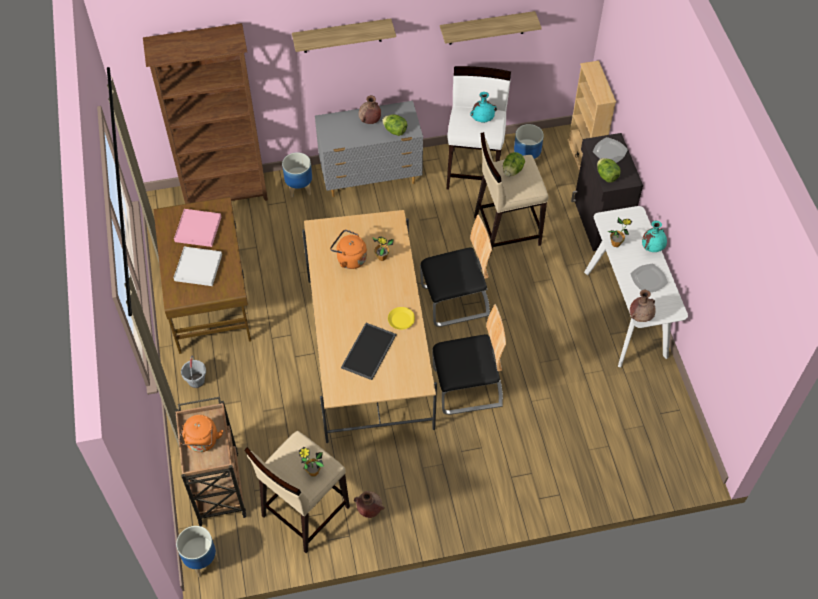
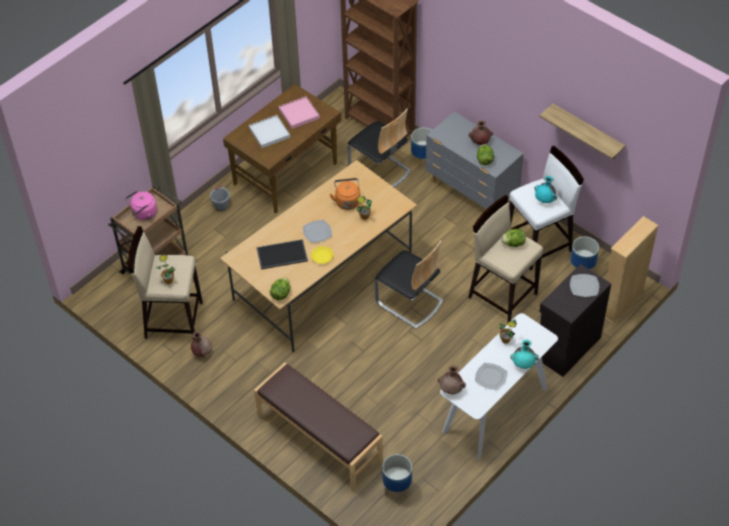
camera: 55 degrees right, 5 degrees down
planter [176,526,219,577] -> planter moved to [382,454,412,499]
orange kettle [179,415,223,452] -> pink kettle [125,191,157,220]
shelf [292,18,396,53] -> none
chair [432,304,506,415] -> chair moved to [347,109,411,187]
lettuce [597,158,621,182] -> lettuce moved to [270,278,290,300]
none -> brown bench [254,363,383,491]
none -> plate [303,220,332,243]

